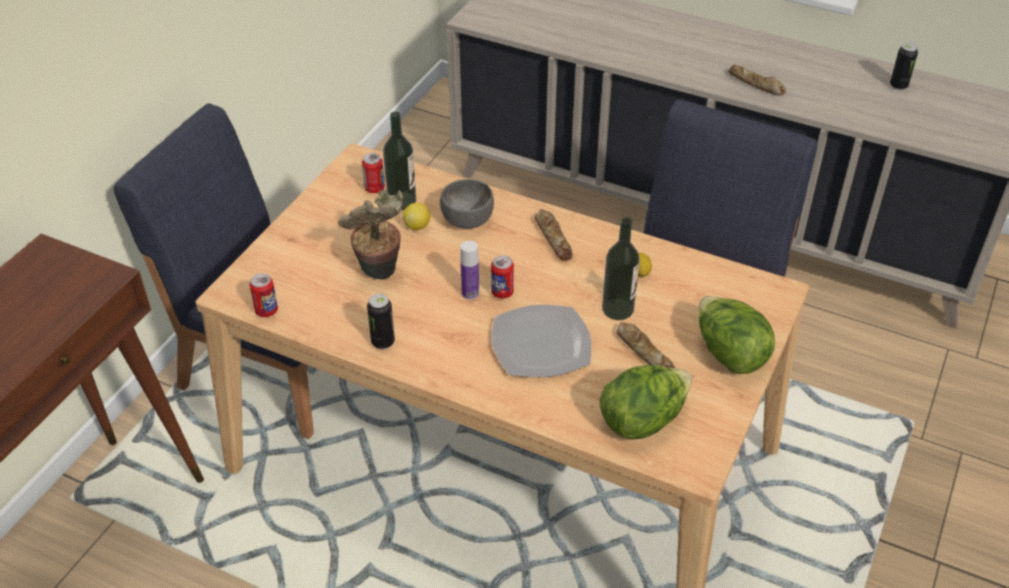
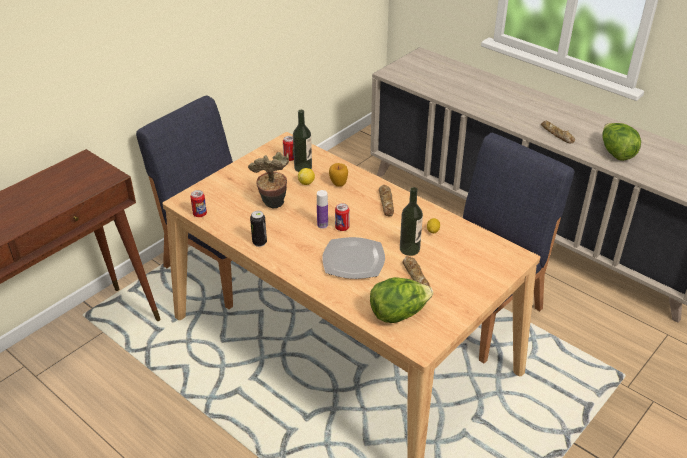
camera: 15 degrees right, 5 degrees down
grey bowl [440,179,494,229] -> apple [329,163,348,187]
lettuce [699,296,775,374] -> lettuce moved to [602,123,641,161]
can [890,43,918,90] -> none

